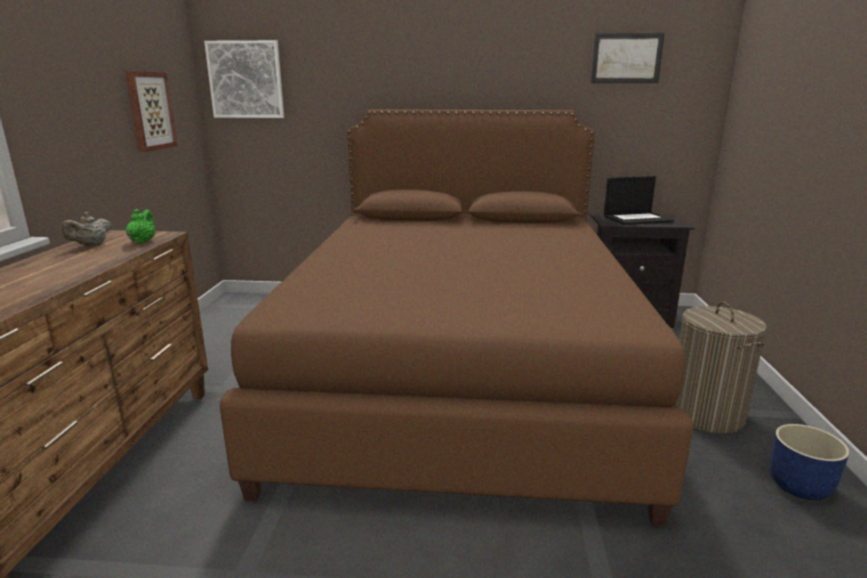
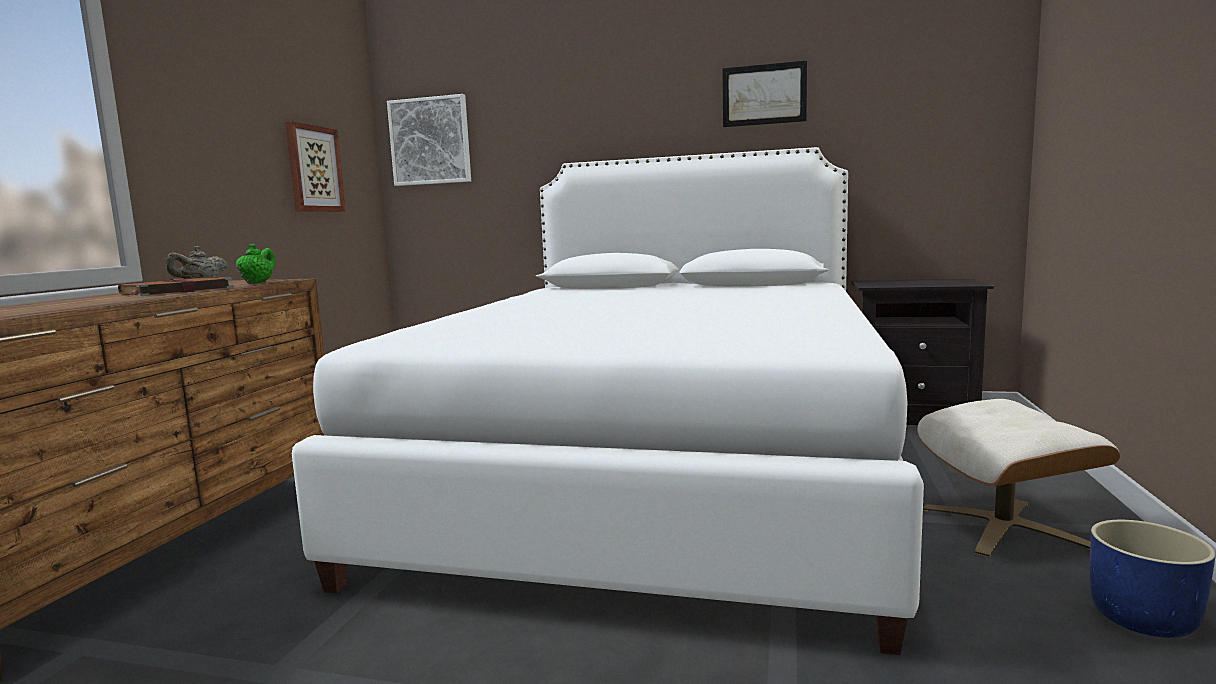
camera: 10 degrees right, 10 degrees down
brown bed [220,109,694,526] -> white bed [292,147,924,655]
picture [591,33,665,83] -> picture moved to [722,60,807,127]
laptop [604,176,674,225] -> none
laundry basket [675,302,767,434] -> beige ottoman [917,399,1120,557]
none -> brown book [118,277,234,297]

